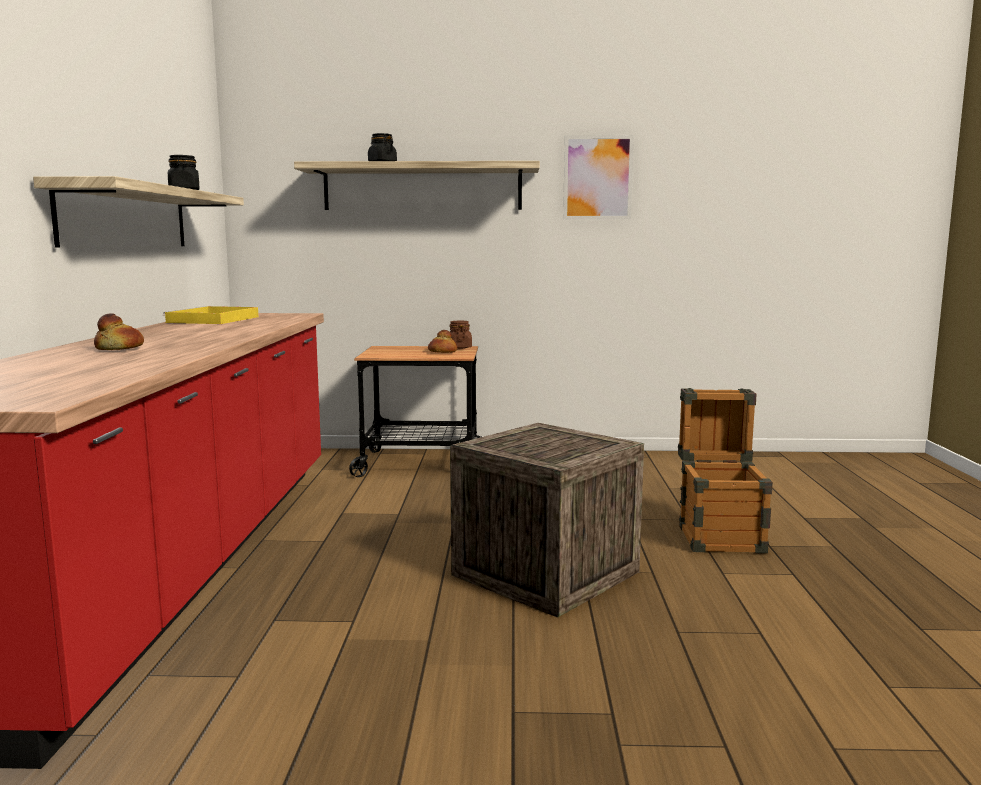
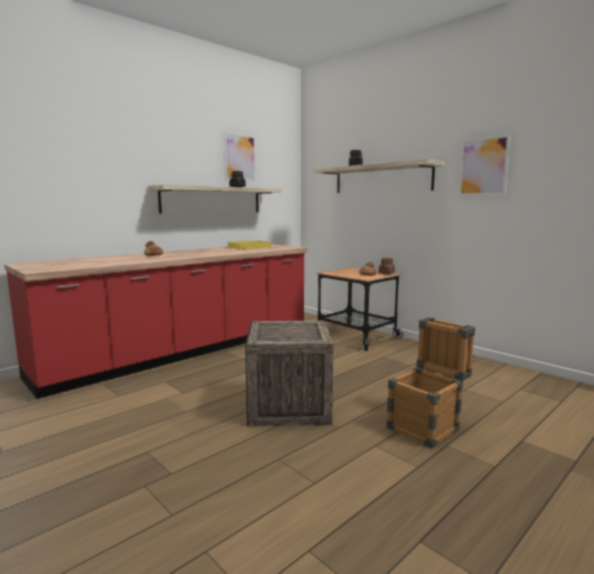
camera: 45 degrees right, 0 degrees up
none -> picture [224,132,256,182]

